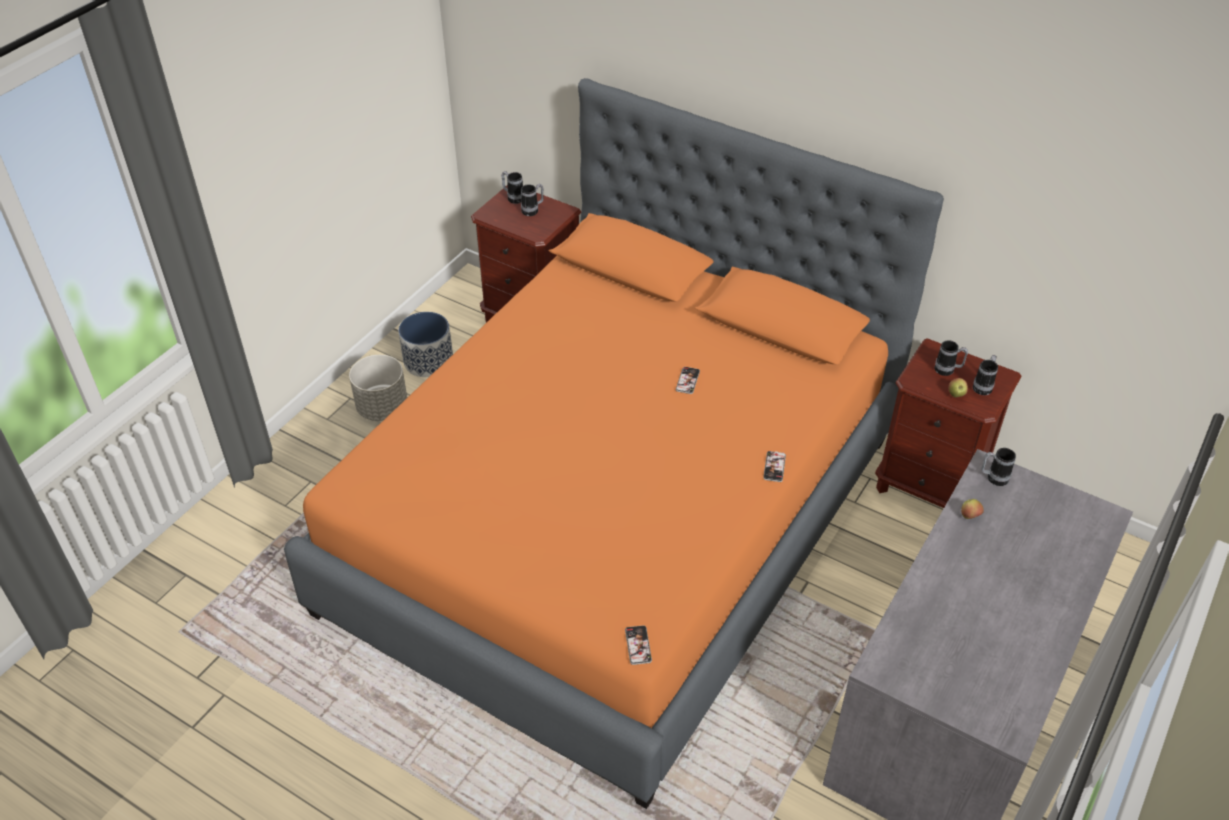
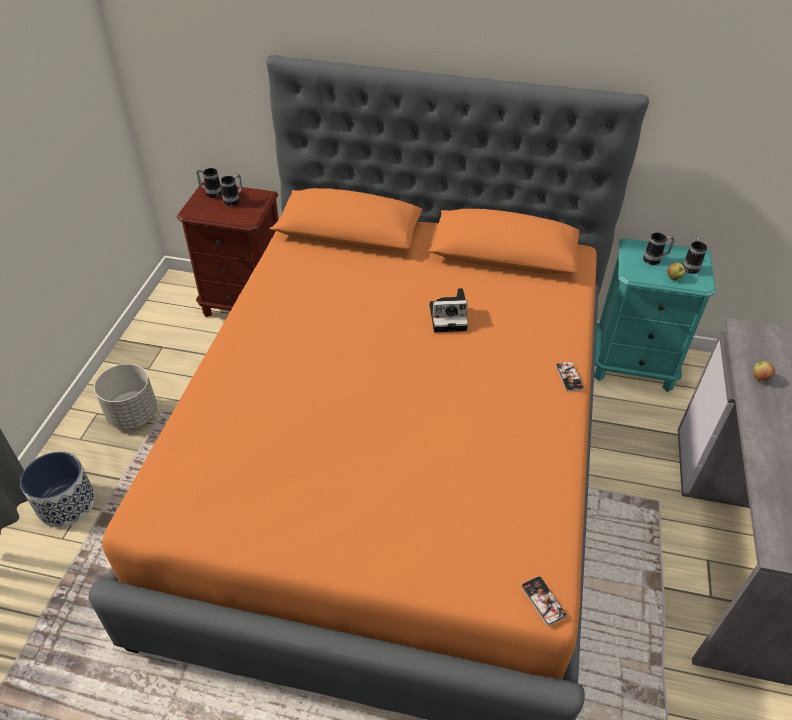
camera: 20 degrees left, 0 degrees up
planter [398,312,453,377] -> planter moved to [20,452,95,527]
phone [676,367,700,394] -> camera [430,288,468,332]
brown nightstand [875,338,1022,508] -> turquoise nightstand [594,238,716,392]
mug [981,448,1016,486] -> none

